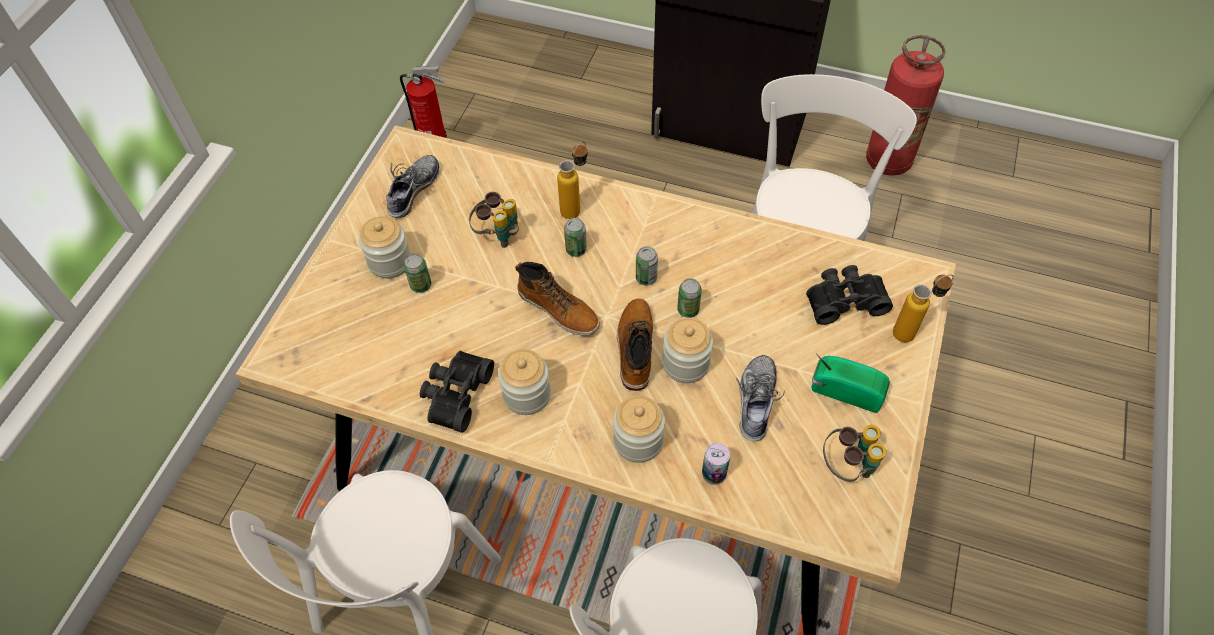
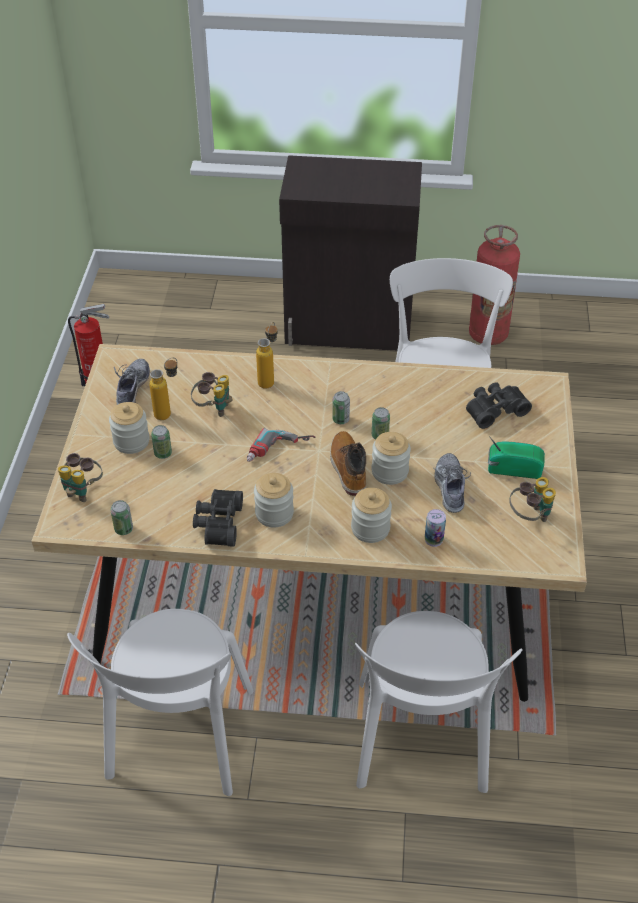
camera: 15 degrees left, 10 degrees down
boot [515,262,600,336] -> power drill [247,428,316,462]
can [564,218,587,257] -> can moved to [110,500,133,535]
bottle [893,274,954,342] -> bottle moved to [149,357,177,420]
none -> binoculars [58,453,103,502]

